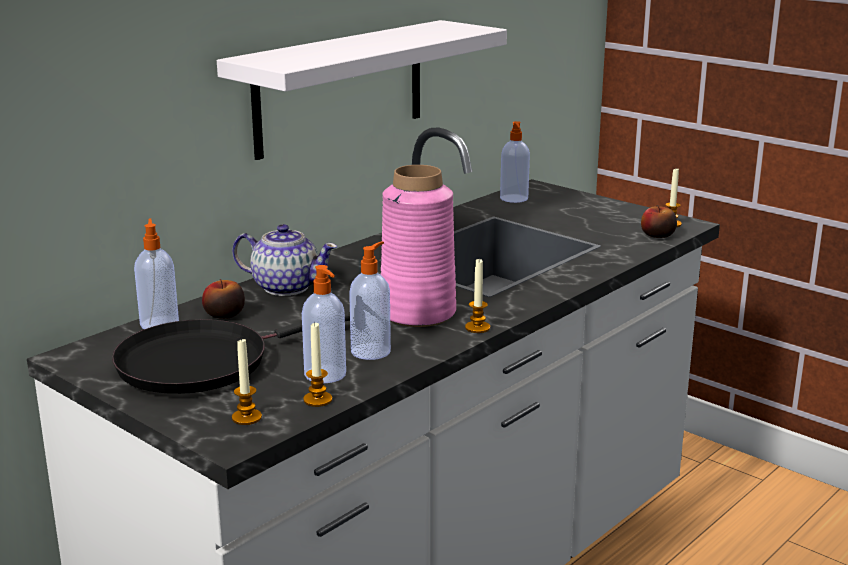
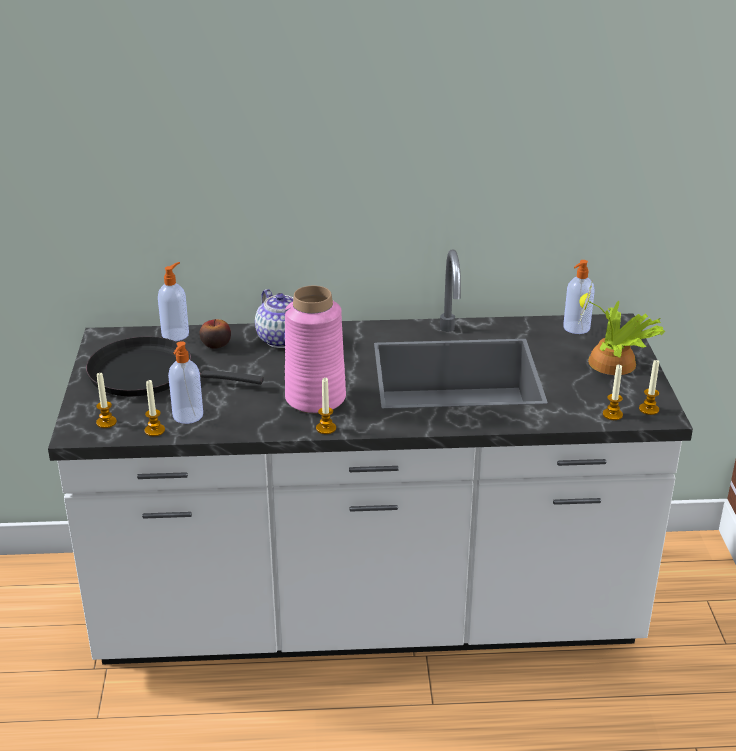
camera: 45 degrees right, 10 degrees up
white shelf [217,20,507,160] -> none
soap dispenser [349,242,391,360] -> none
apple [641,205,677,238] -> candle [603,364,623,420]
none -> potted plant [579,279,666,375]

